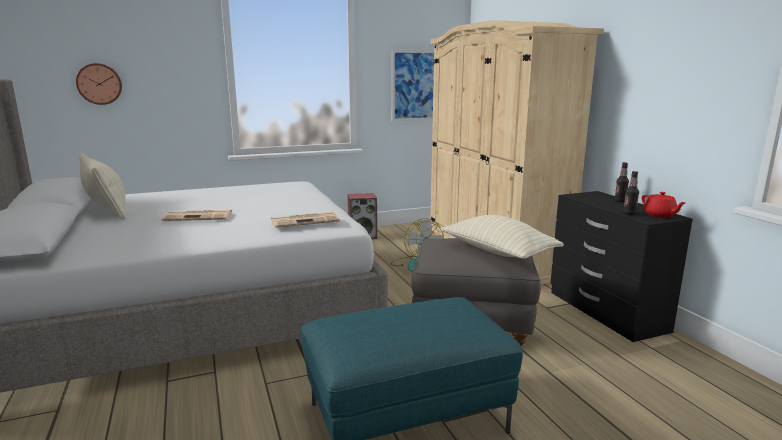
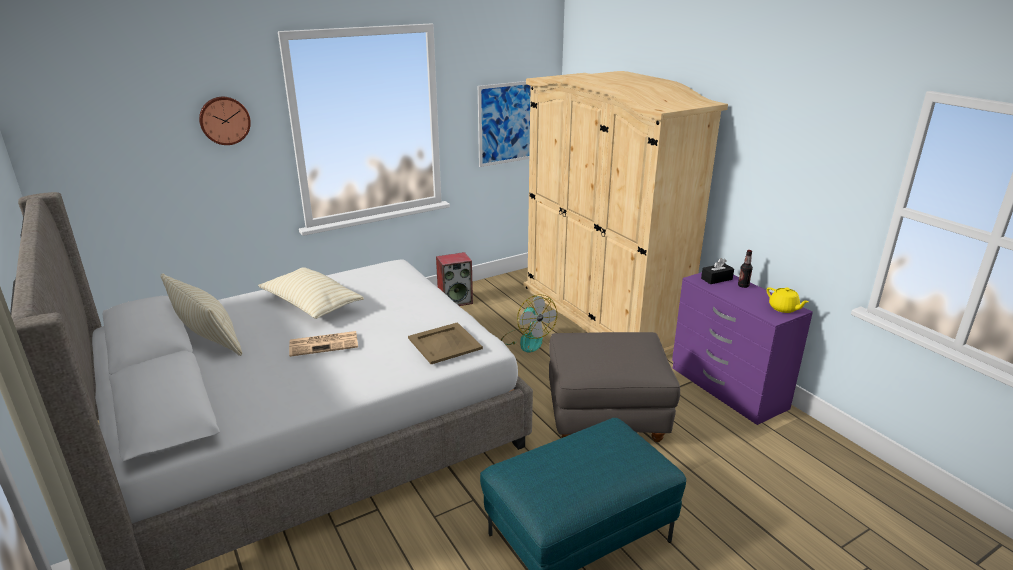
camera: 10 degrees left, 10 degrees up
wall clock [76,63,122,105] -> wall clock moved to [199,97,251,145]
newspaper [271,212,340,228] -> beige tray [408,322,483,364]
beige pillow [441,215,564,259] -> beige pillow moved to [258,267,364,319]
black dresser [550,191,693,342] -> purple dresser [672,272,813,425]
bottle [623,171,639,215] -> none
red teapot [642,192,686,218] -> yellow teapot [766,287,809,313]
none -> black tissue box [701,258,734,284]

